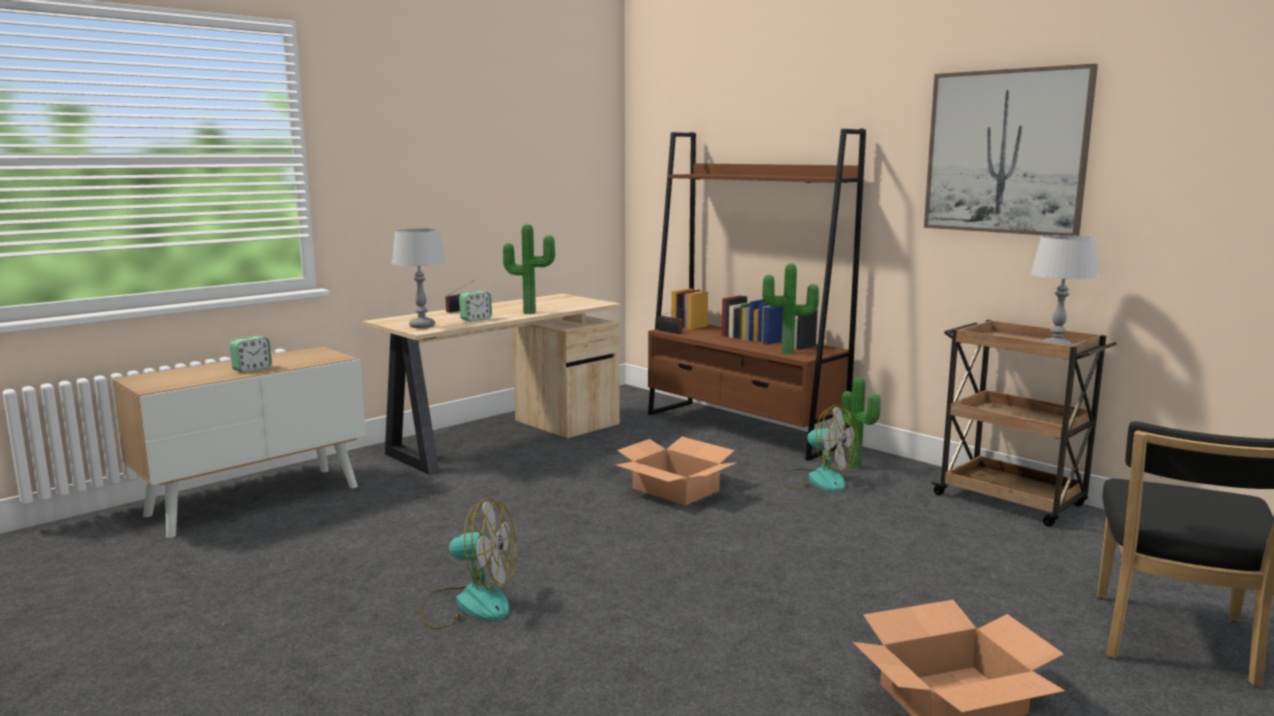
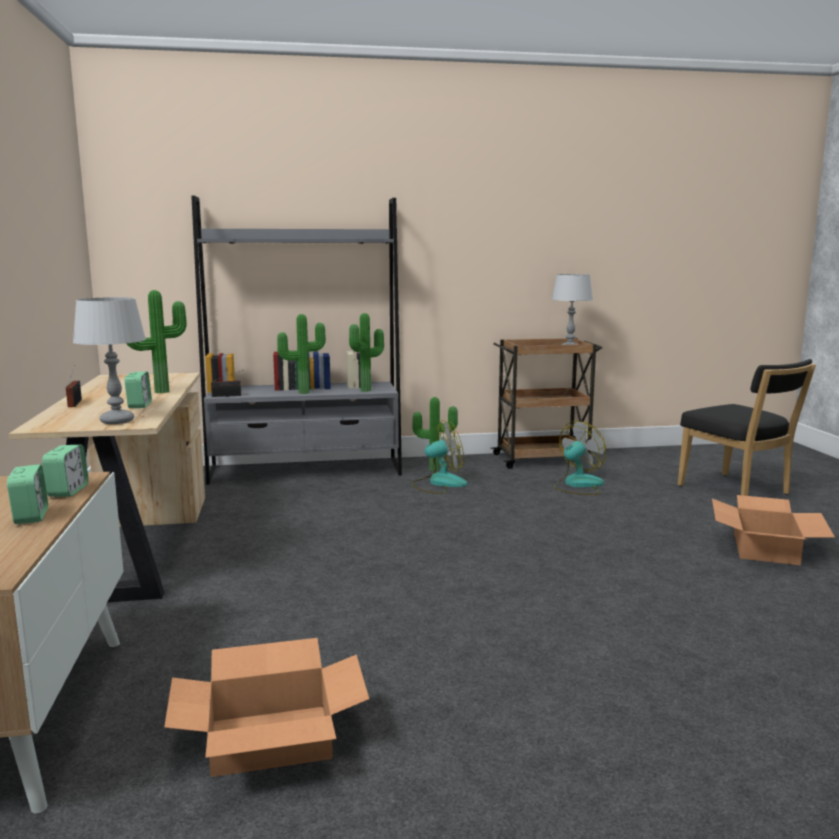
camera: 55 degrees left, 0 degrees up
fan [420,498,517,629] -> fan moved to [554,421,606,495]
cardboard box [616,437,738,506] -> cardboard box moved to [164,638,369,777]
brown bookcase [648,129,866,461] -> grey bookcase [191,196,402,485]
picture [924,64,1098,236] -> none
none -> alarm clock [42,445,88,497]
none -> potted plant [277,314,326,394]

